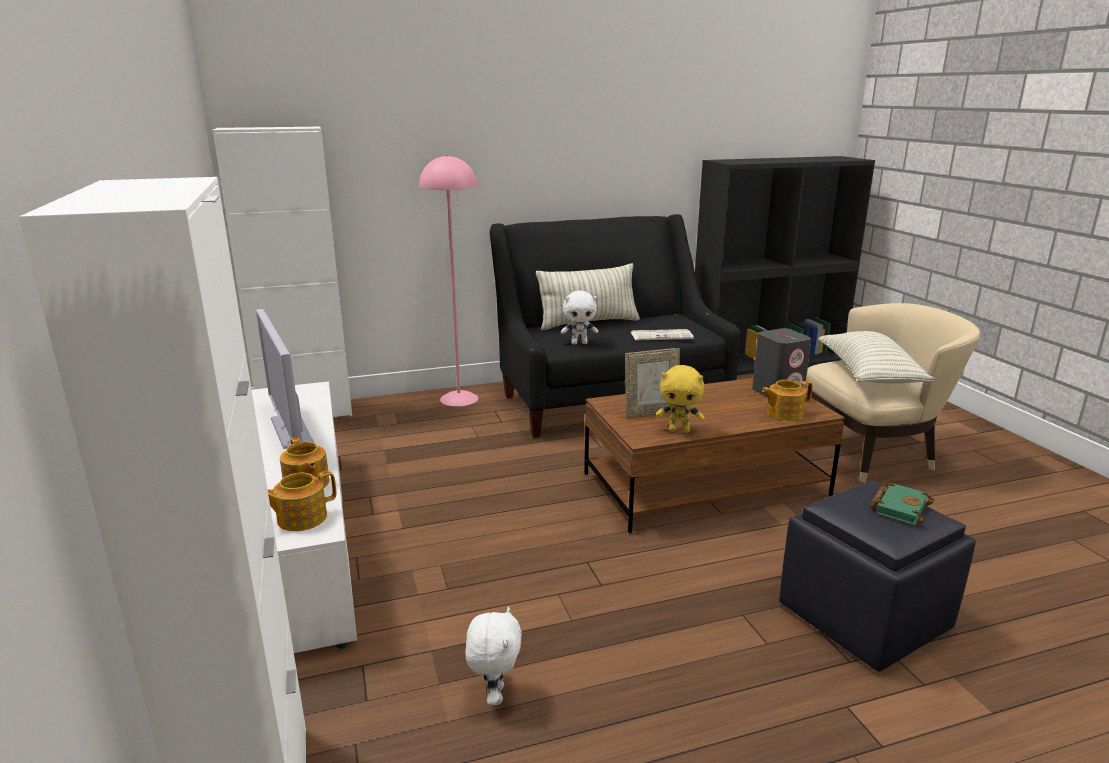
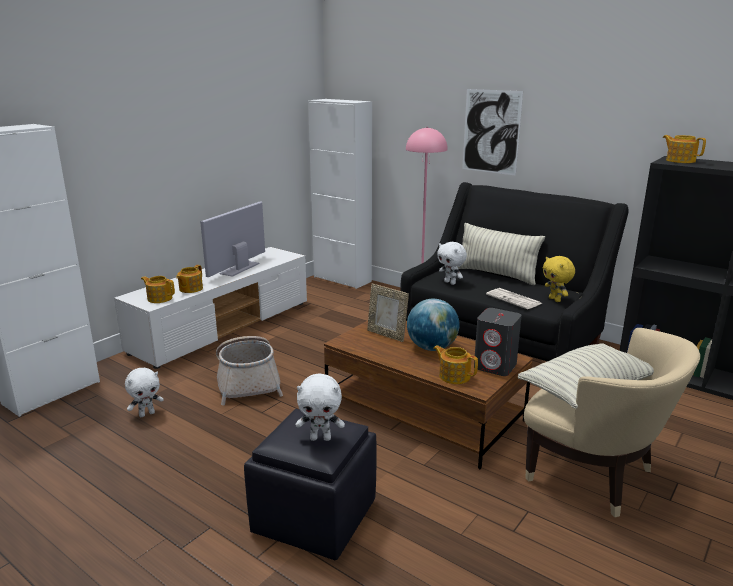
camera: 55 degrees right, 0 degrees up
yellow plush toy [656,365,705,433] -> yellow plush toy moved to [543,256,575,302]
green book [870,483,934,525] -> white plush toy [296,373,345,441]
none -> basket [216,336,283,405]
none -> globe [407,299,459,351]
none -> picture [462,89,523,176]
none -> teapot [663,135,706,163]

